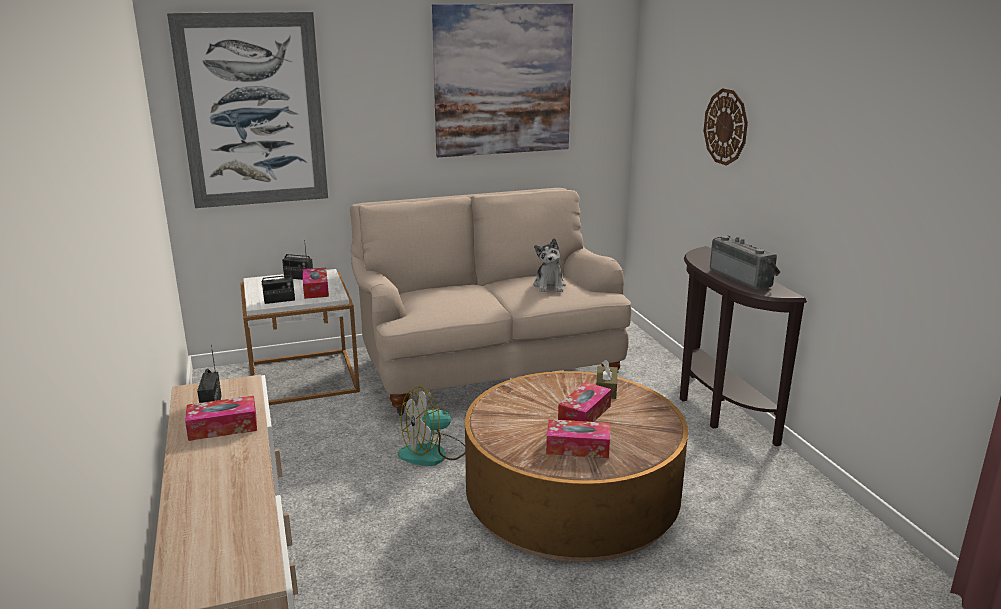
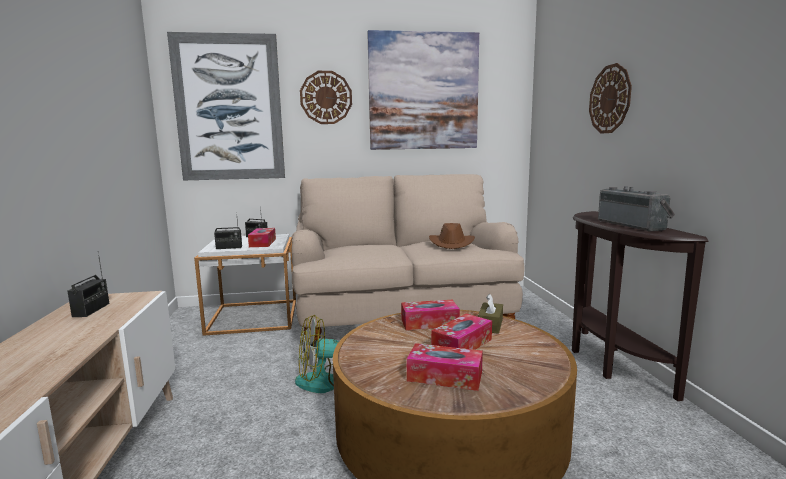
camera: 10 degrees right, 10 degrees down
tissue box [185,396,257,441] -> tissue box moved to [401,300,460,330]
plush toy [534,238,566,292] -> brown hat [429,223,475,249]
none -> wall clock [300,71,352,124]

